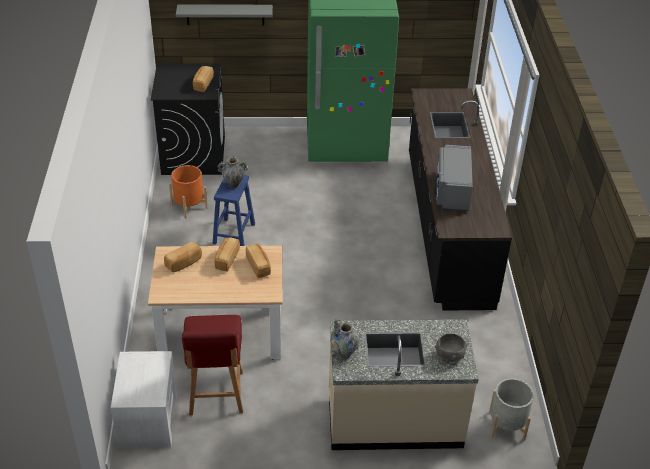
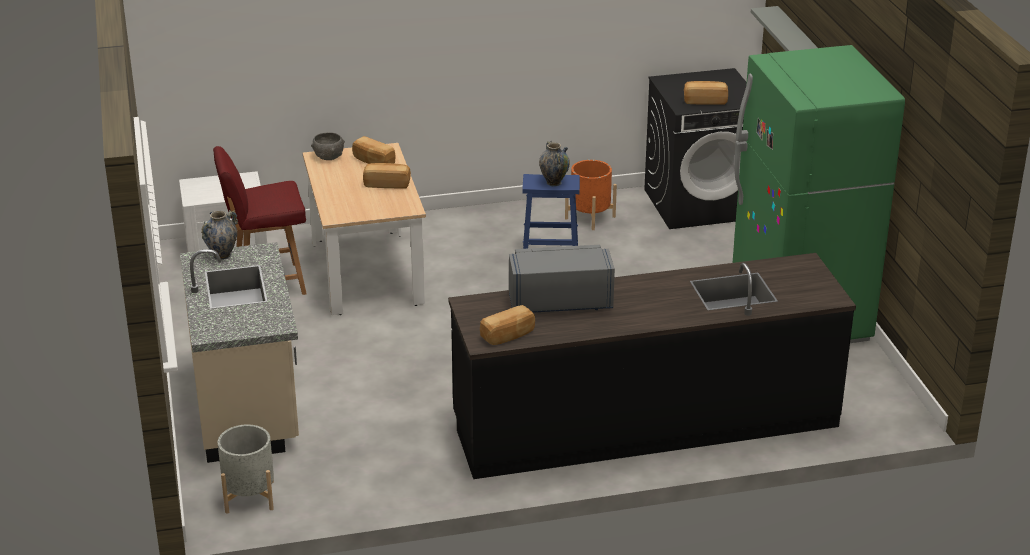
camera: 80 degrees right, 10 degrees down
bread [246,244,271,278] -> bread moved to [480,305,535,345]
grey bowl [435,334,467,362] -> grey bowl moved to [311,132,345,160]

